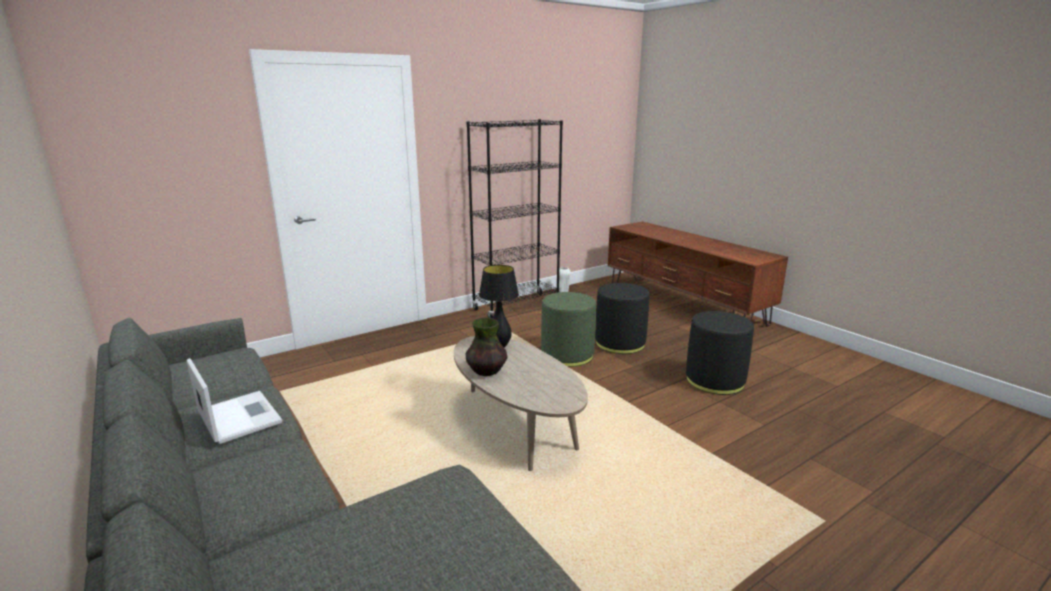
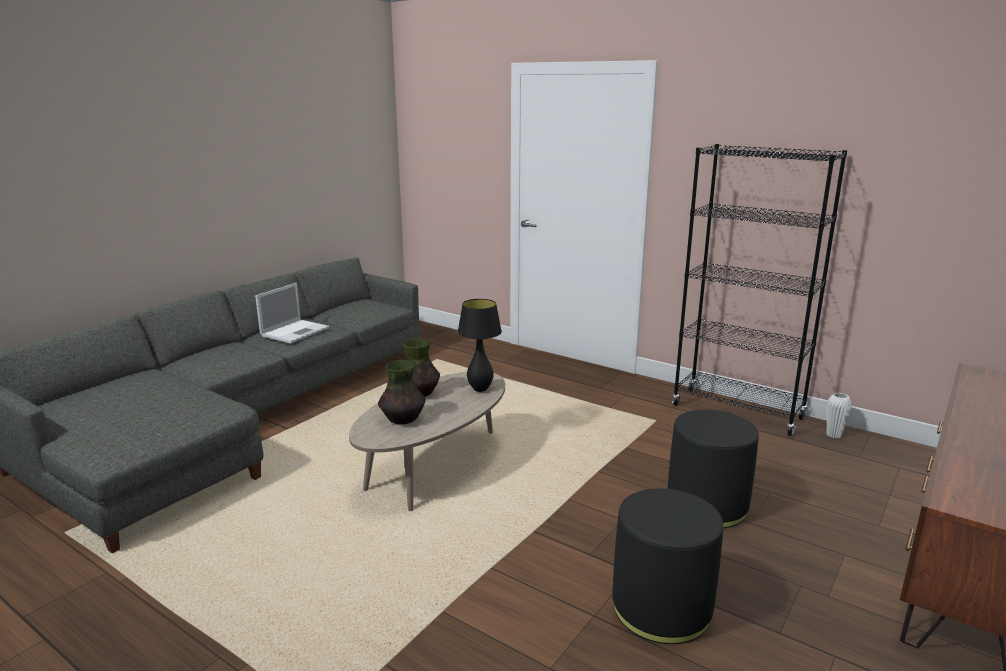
camera: 70 degrees right, 0 degrees up
green ottoman [541,292,596,367] -> none
none -> vase [378,360,426,424]

